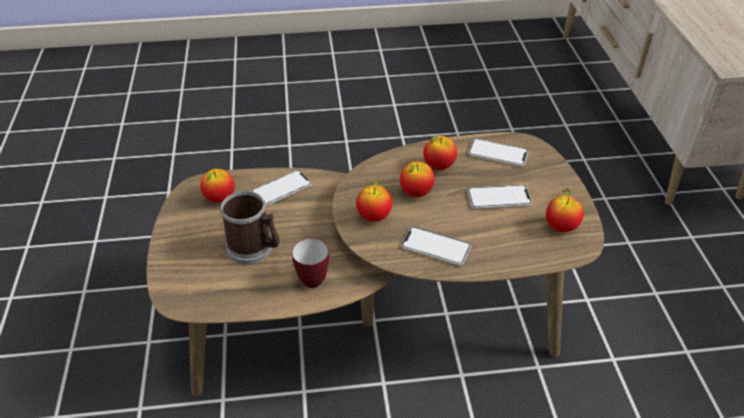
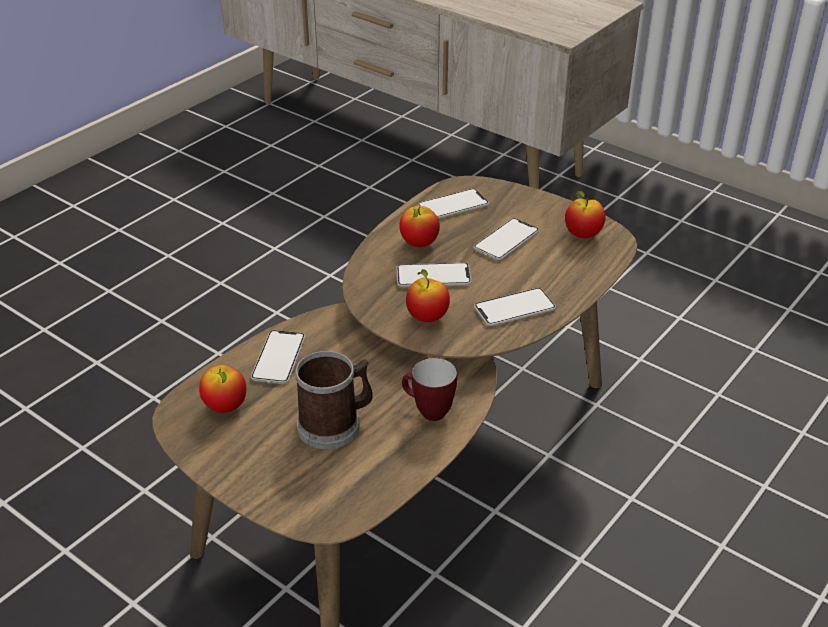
camera: 45 degrees left, 5 degrees down
apple [400,161,435,197] -> phone [396,263,472,287]

